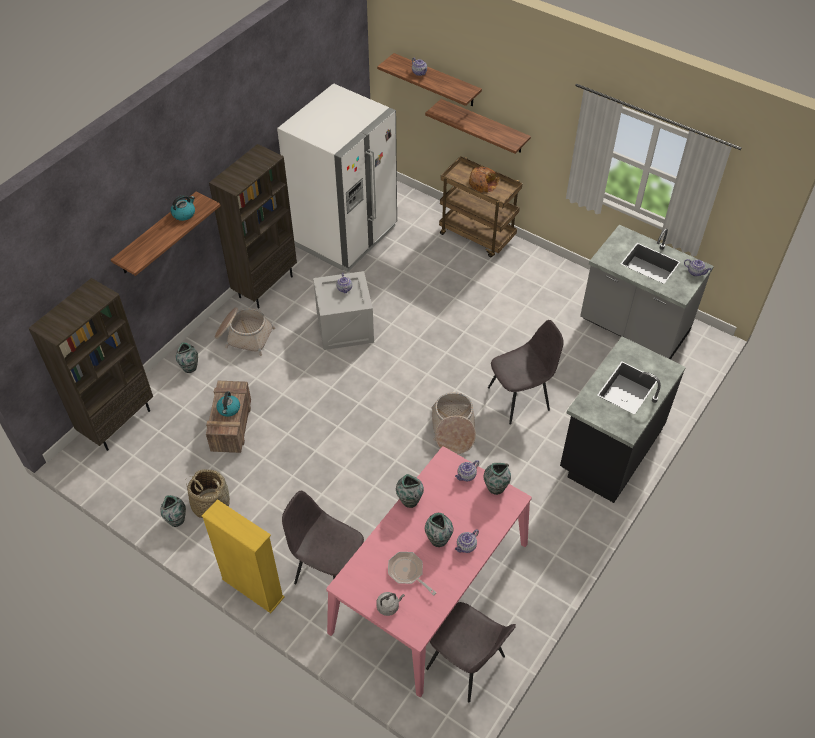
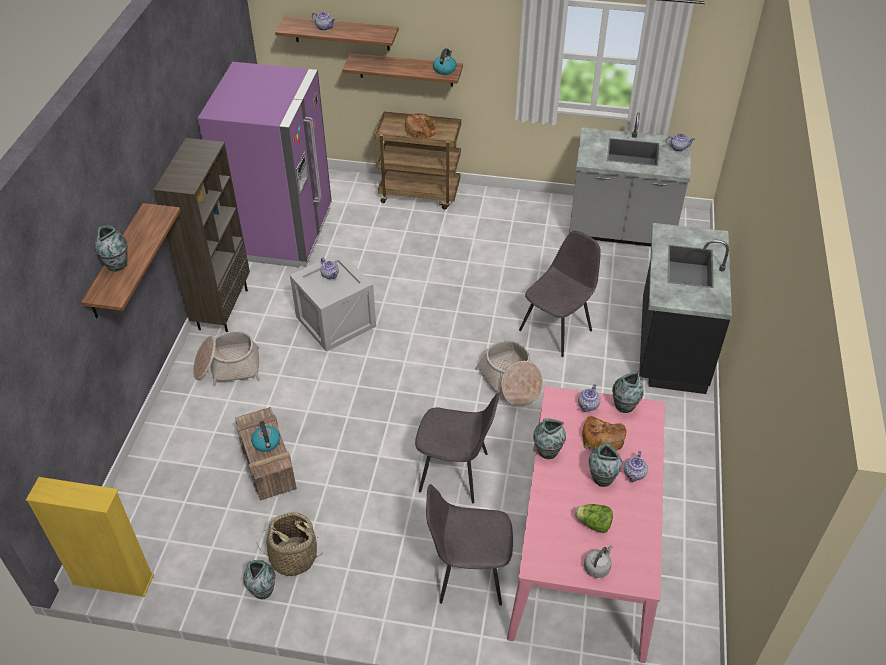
camera: 25 degrees left, 5 degrees down
brown bookcase [29,278,153,451] -> none
kettle [171,195,195,221] -> kettle moved to [433,48,457,75]
vase [176,342,198,373] -> vase moved to [95,225,128,272]
yellow bookcase [202,499,285,613] -> yellow bookcase moved to [26,477,154,597]
white fridge [277,83,397,272] -> purple fridge [198,62,332,268]
frying pan [388,552,437,596] -> lettuce [575,504,613,533]
grey chair [426,602,516,703] -> grey chair moved to [415,392,500,503]
none -> bread [582,416,627,451]

